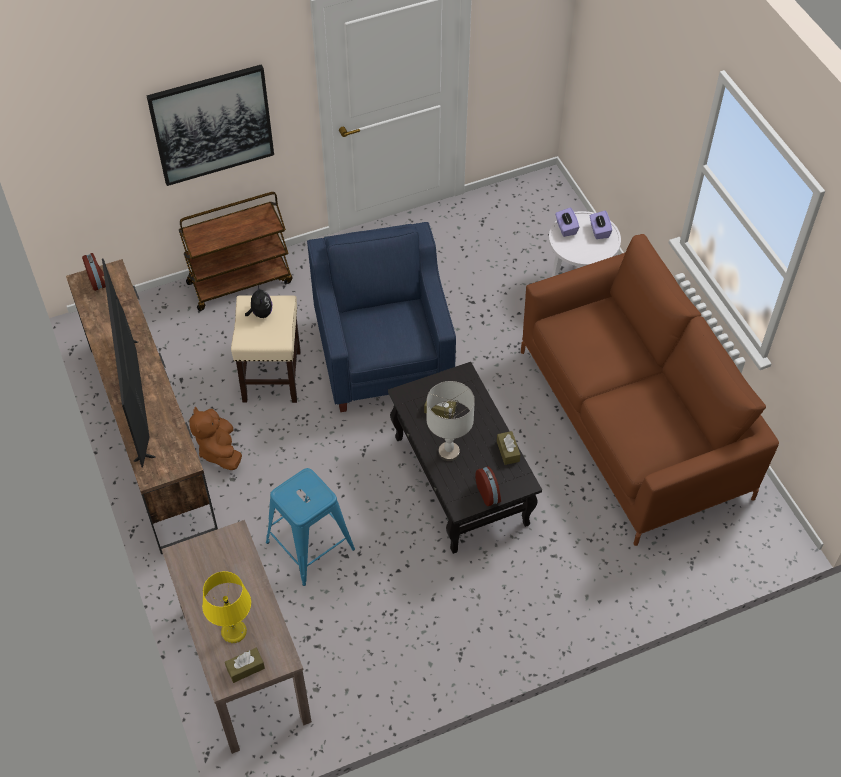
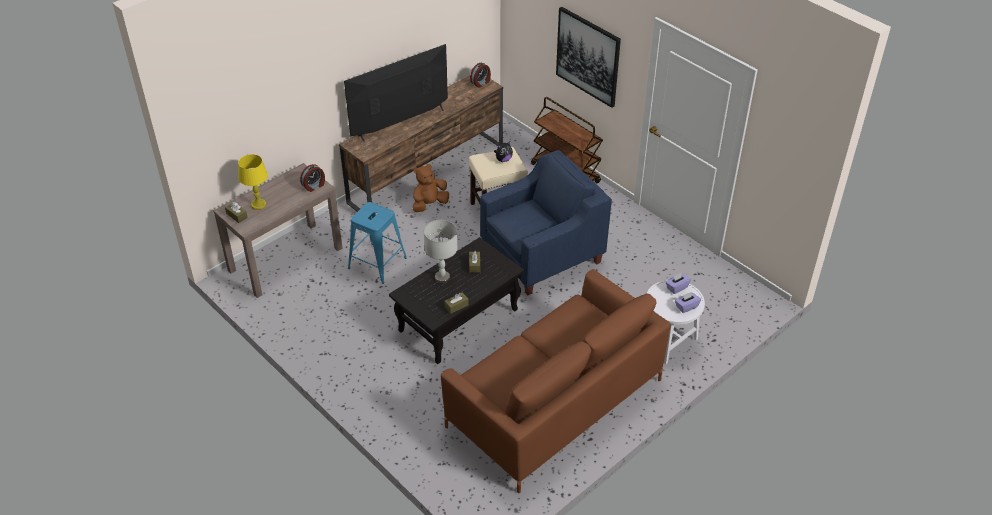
camera: 70 degrees right, 10 degrees down
alarm clock [475,467,501,506] -> alarm clock moved to [300,164,325,192]

